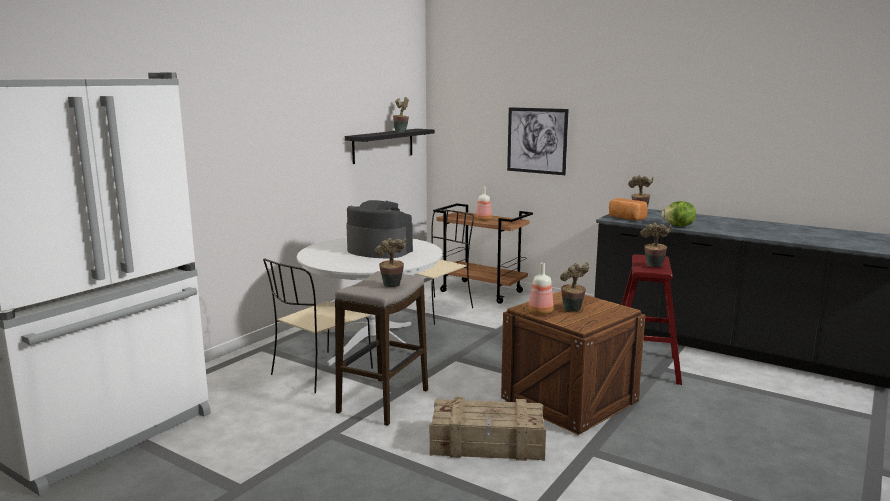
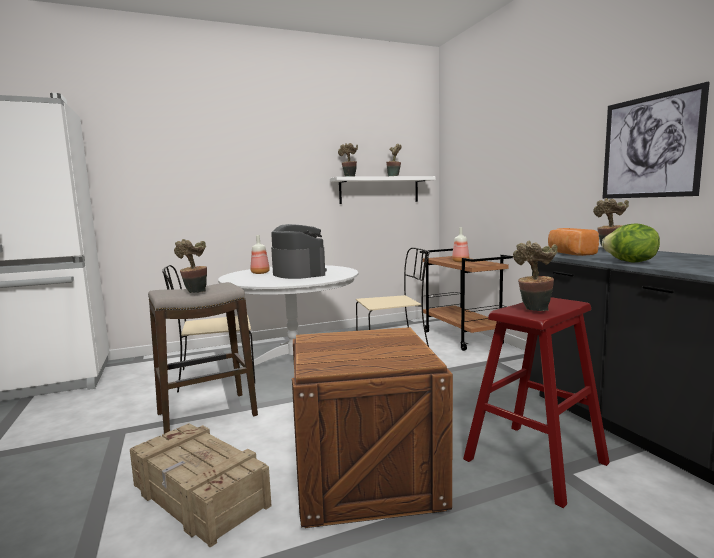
camera: 35 degrees right, 5 degrees down
black shelf [345,129,435,164] -> white shelf [330,176,436,204]
picture [507,107,569,175] -> picture moved to [603,82,710,199]
bottle [528,263,554,315] -> bottle moved to [250,235,270,274]
potted plant [560,262,589,311] -> potted plant moved to [338,143,358,177]

